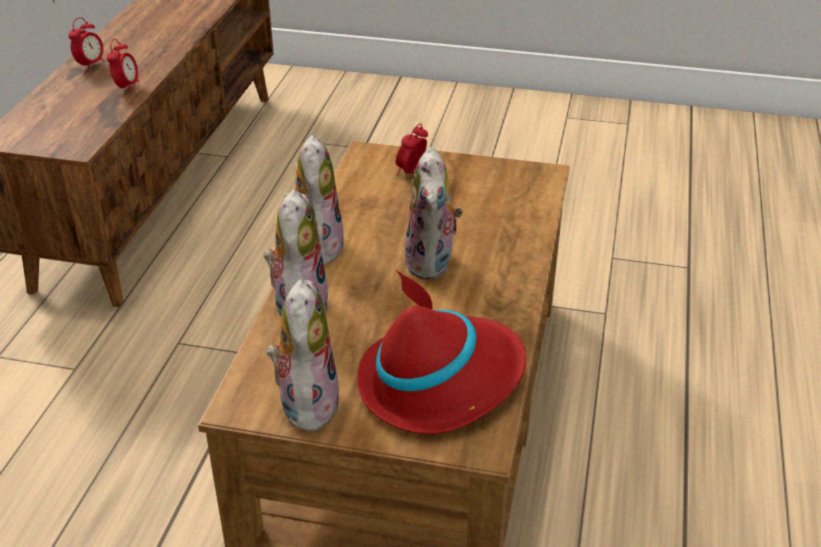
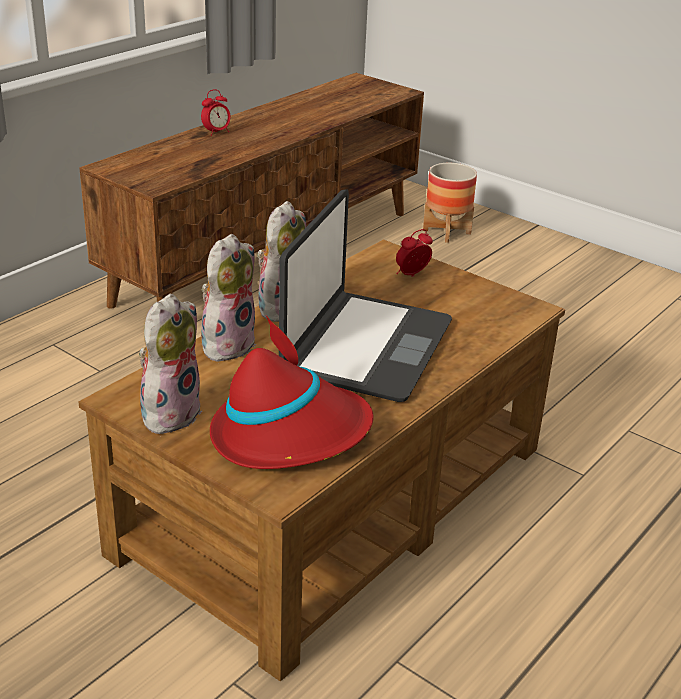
camera: 25 degrees right, 5 degrees down
alarm clock [107,39,139,93] -> none
plush toy [404,147,463,280] -> laptop [279,189,452,402]
none -> planter [423,163,477,243]

